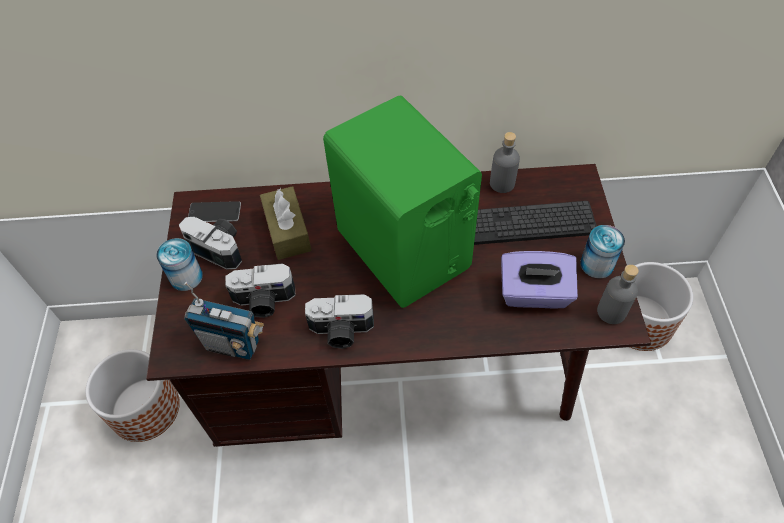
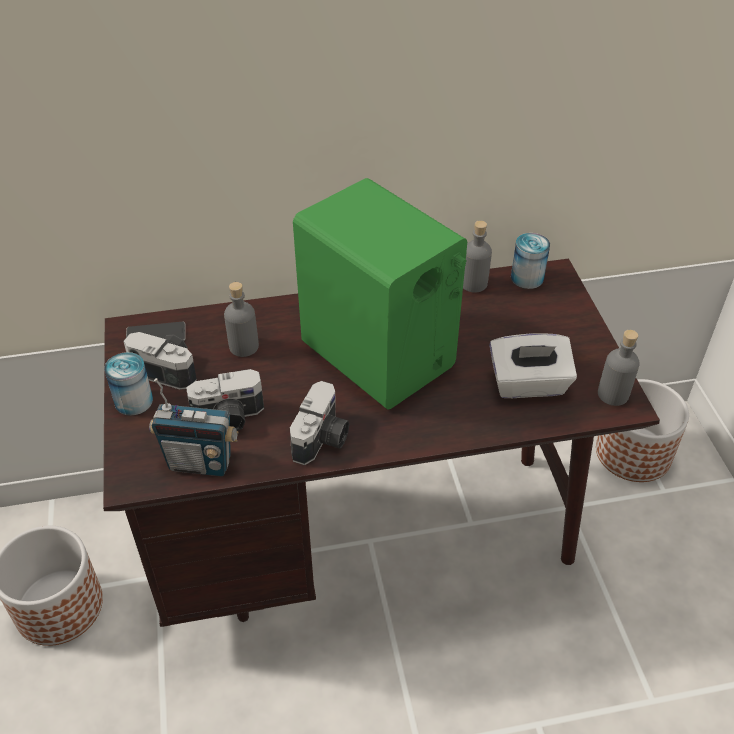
camera: 10 degrees left, 10 degrees down
brown tissue box [260,186,312,260] -> grey bottle [224,282,259,357]
camera [305,294,374,349] -> camera turned 60 degrees counterclockwise [290,381,350,465]
keyboard [474,201,597,245] -> none
purple tissue box [501,251,578,309] -> white tissue box [489,333,577,398]
can [580,225,625,278] -> can moved to [511,233,550,289]

